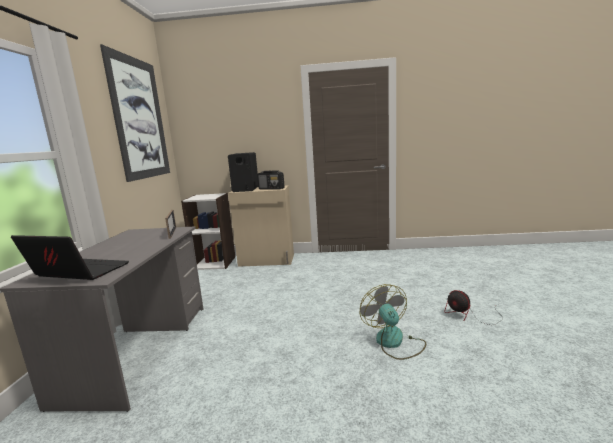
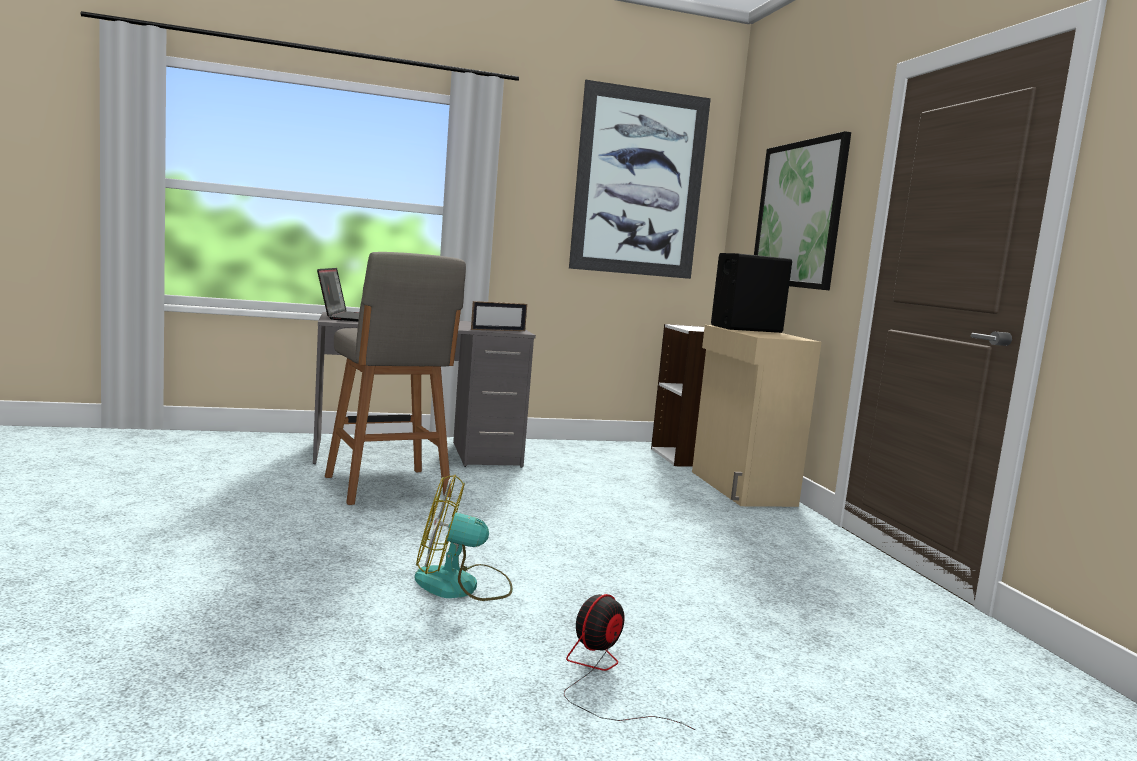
camera: 70 degrees right, 5 degrees down
radio [257,170,285,189] -> none
fan [360,284,426,360] -> fan turned 150 degrees counterclockwise [415,474,513,601]
none -> grey stool [325,252,466,505]
none -> picture [754,131,851,290]

